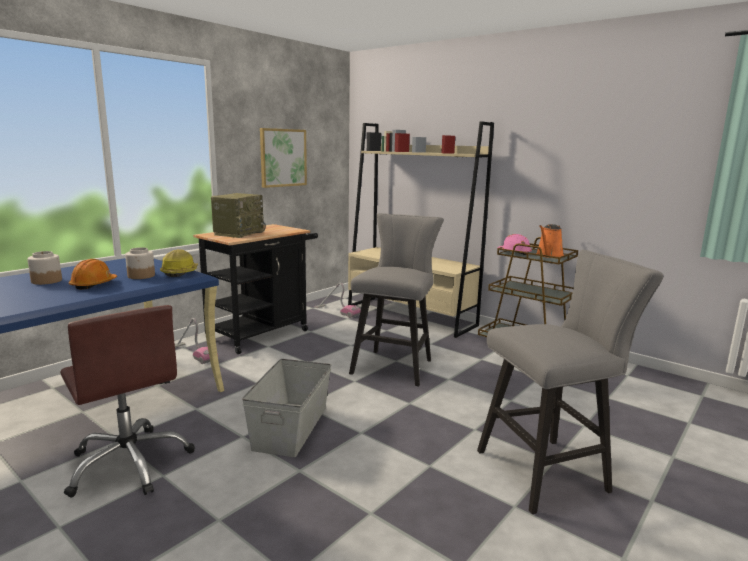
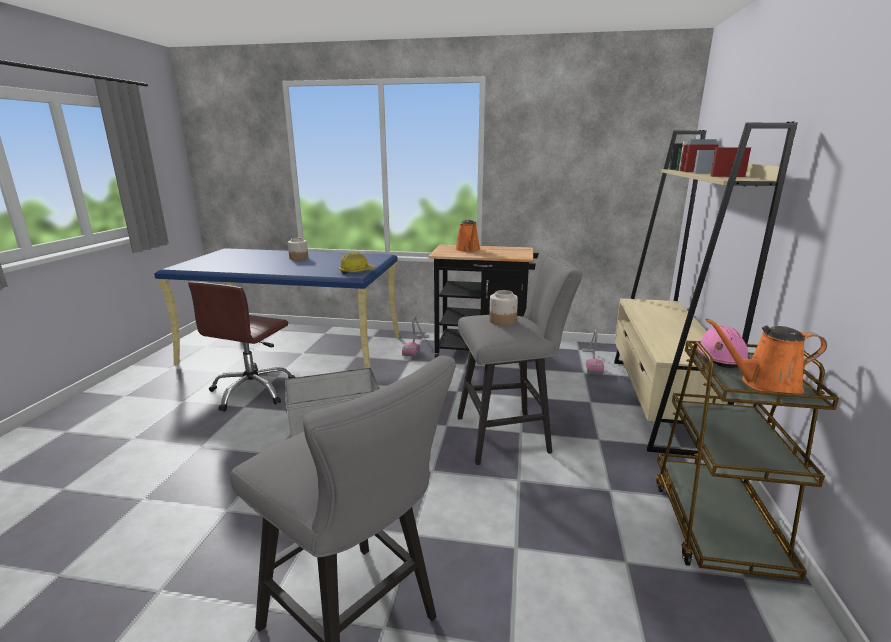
camera: 60 degrees right, 5 degrees up
orange hard hat [69,259,117,290] -> none
jar [125,247,155,279] -> jar moved to [489,290,518,326]
radio [211,193,266,238] -> orange watering can [455,220,480,252]
picture [260,128,307,188] -> none

